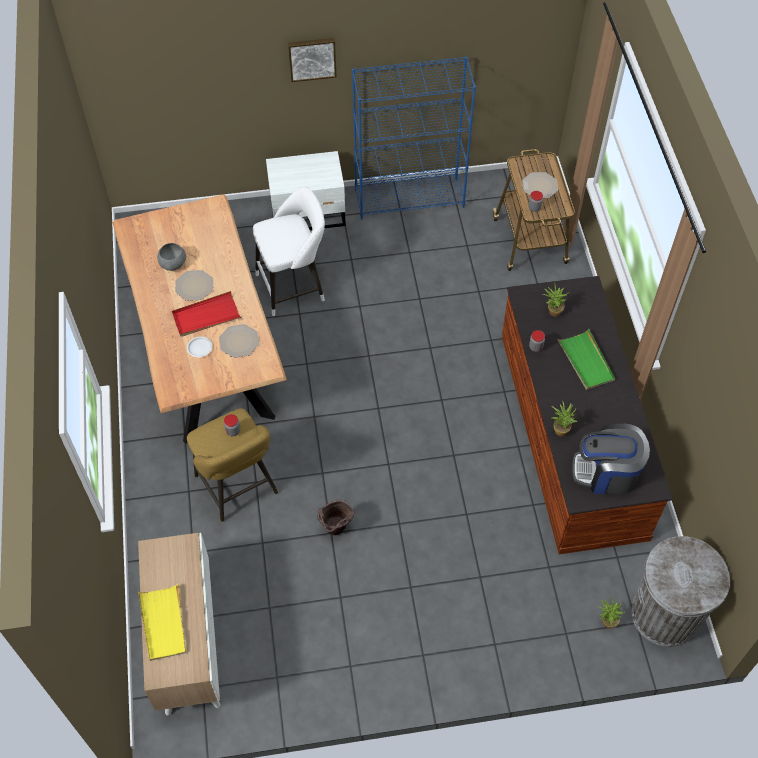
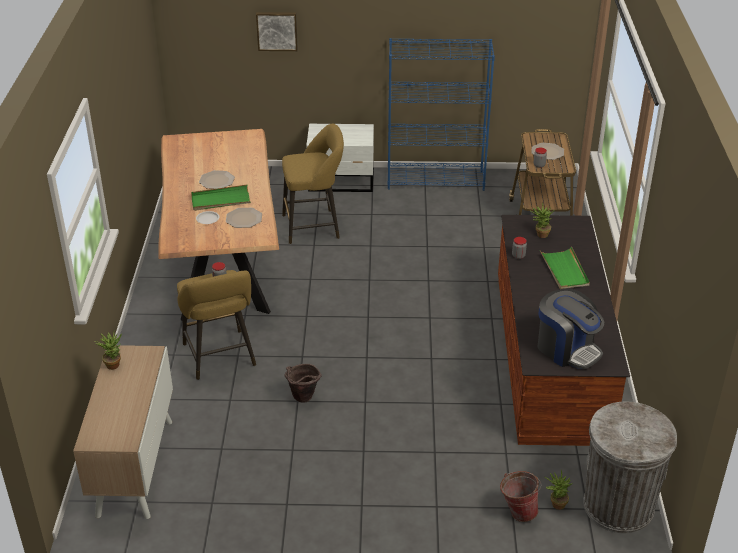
camera: 10 degrees right, 20 degrees down
yellow tray [138,583,186,661] -> none
grey bowl [157,243,186,271] -> none
red tray [172,291,241,337] -> green tray [191,185,251,211]
white stool [253,186,325,316] -> yellow stool [282,124,344,244]
picture [288,38,337,82] -> picture moved to [256,12,298,51]
potted plant [551,400,577,436] -> potted plant moved to [94,332,122,370]
coffee machine [572,424,650,494] -> coffee machine turned 150 degrees counterclockwise [538,288,605,369]
none -> bucket [500,471,542,522]

